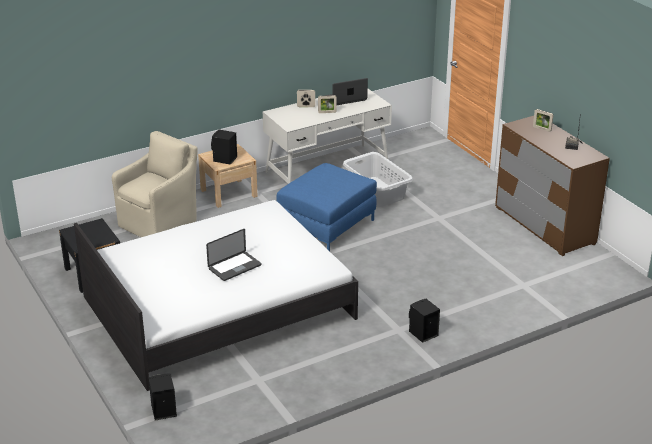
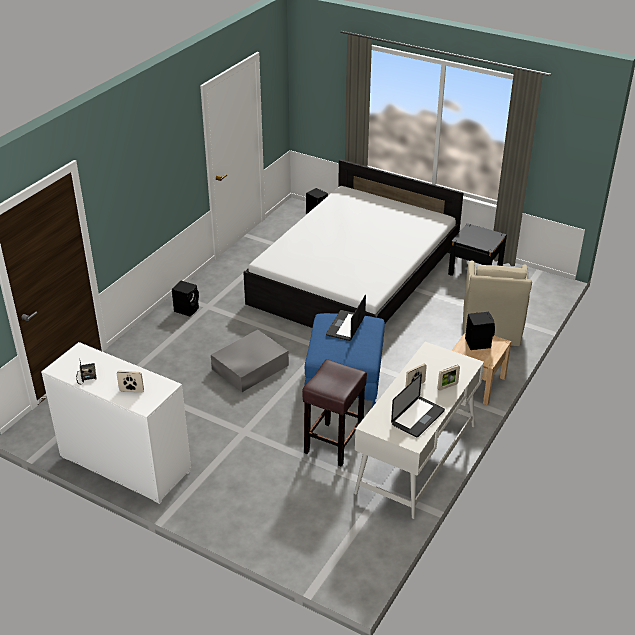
camera: 150 degrees right, 5 degrees up
laptop [206,229,261,281] -> laptop moved to [326,294,366,341]
grey laundry basket [343,152,413,207] -> brown stool [302,359,367,467]
brown dresser [495,116,610,256] -> white dresser [41,342,191,504]
none -> grey storage box [211,330,289,392]

